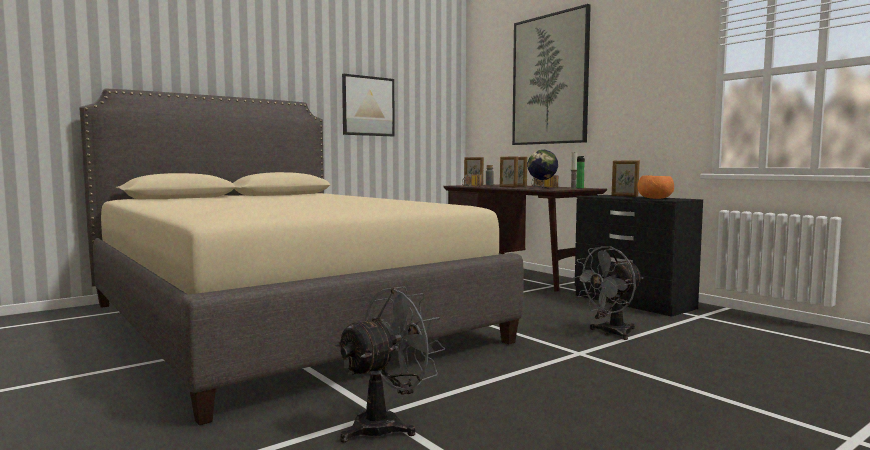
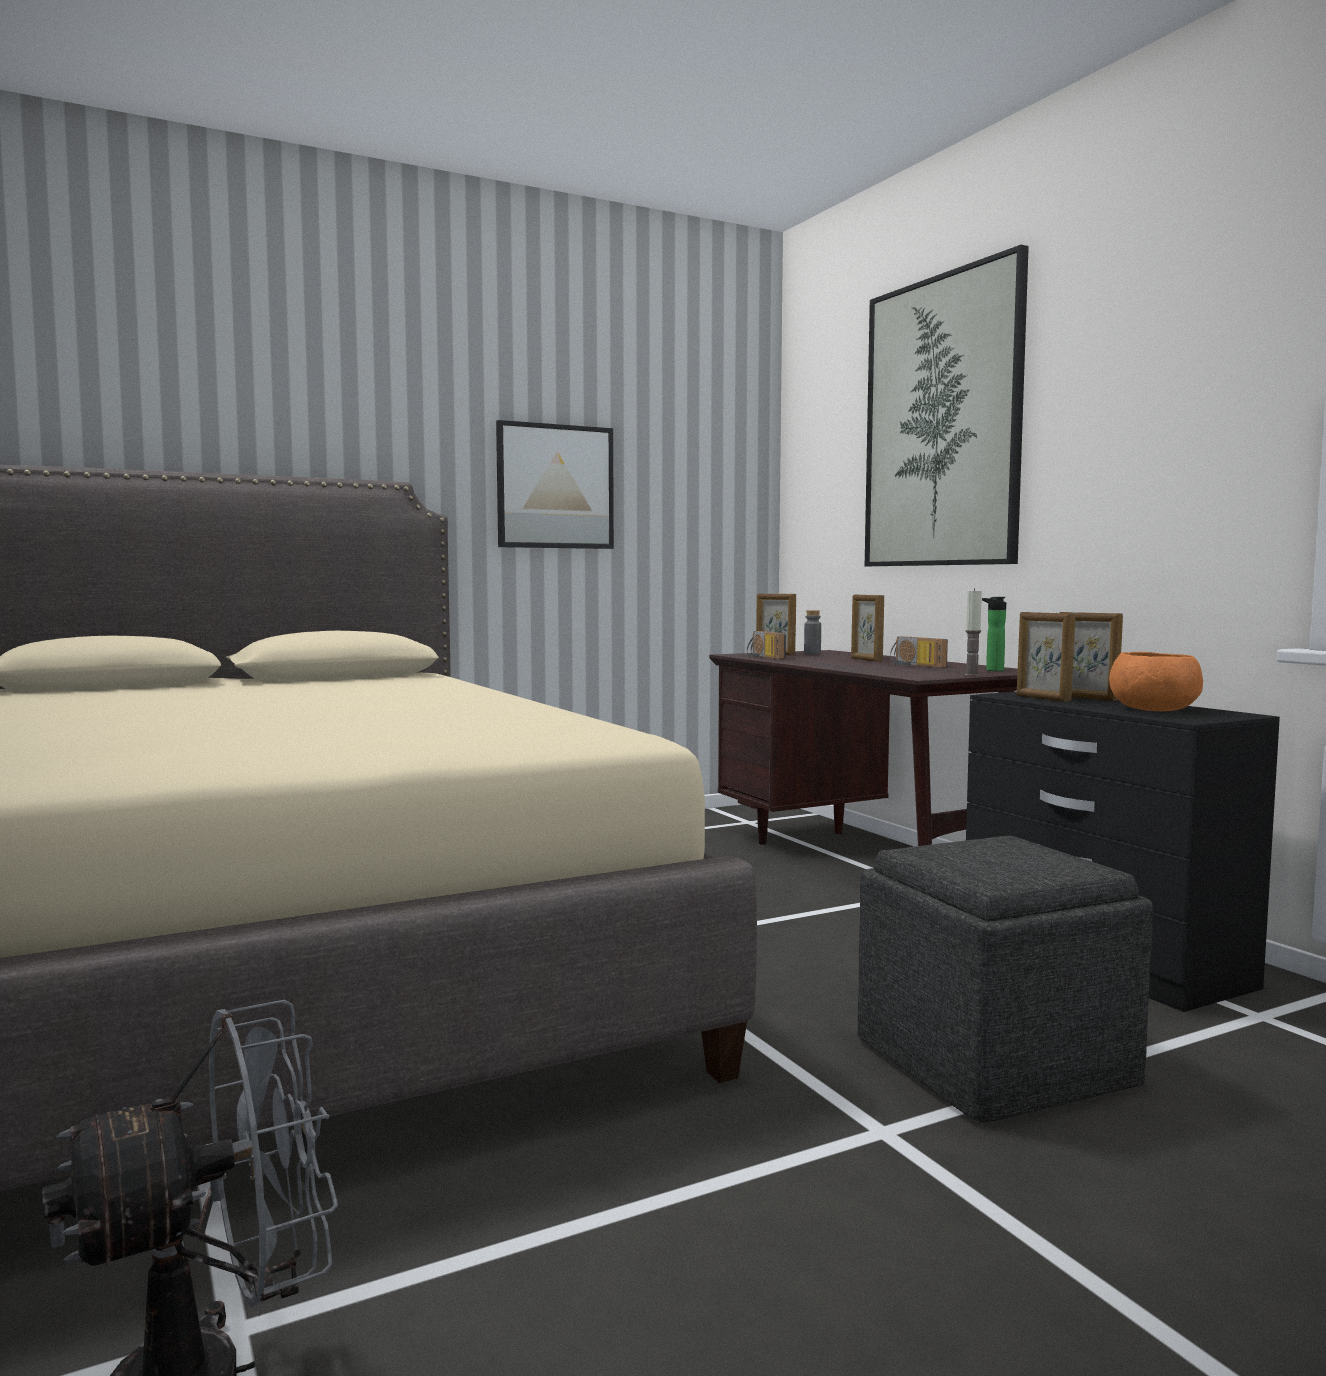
camera: 10 degrees right, 0 degrees up
picture frame [500,156,518,187] -> picture frame moved to [1017,612,1075,702]
globe [527,150,558,189] -> none
grey fan [573,246,644,340] -> grey ottoman [858,836,1153,1123]

